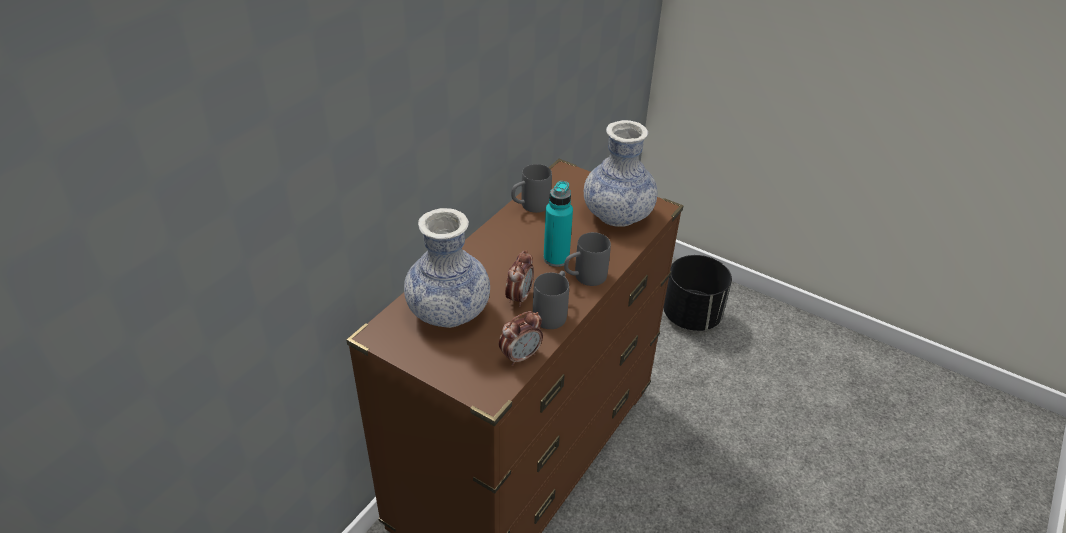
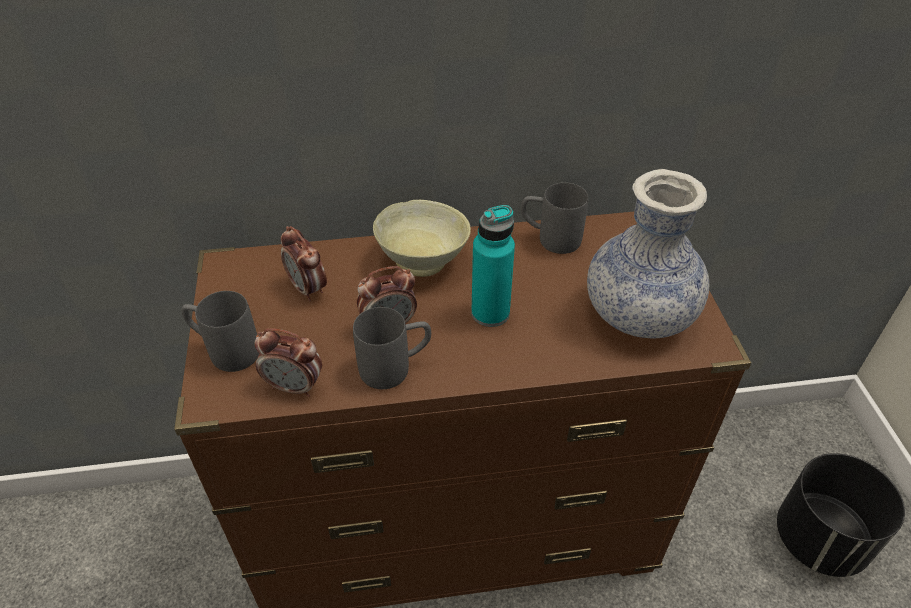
camera: 50 degrees right, 5 degrees up
vase [404,208,490,328] -> alarm clock [281,226,327,301]
grey mug [564,232,611,286] -> grey mug moved to [182,291,259,372]
none -> beige bowl [373,200,471,277]

